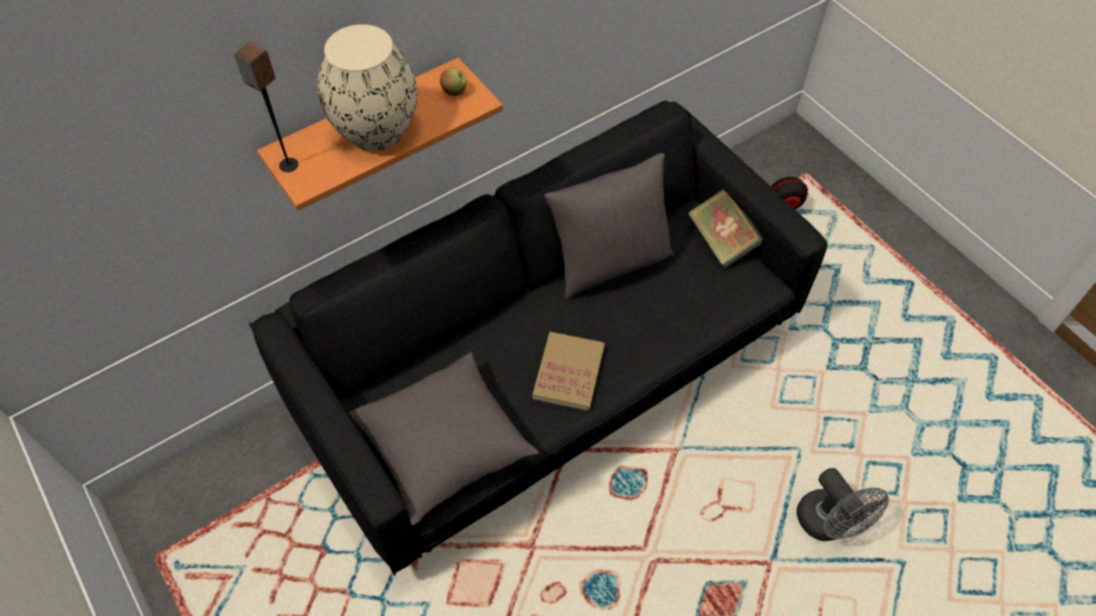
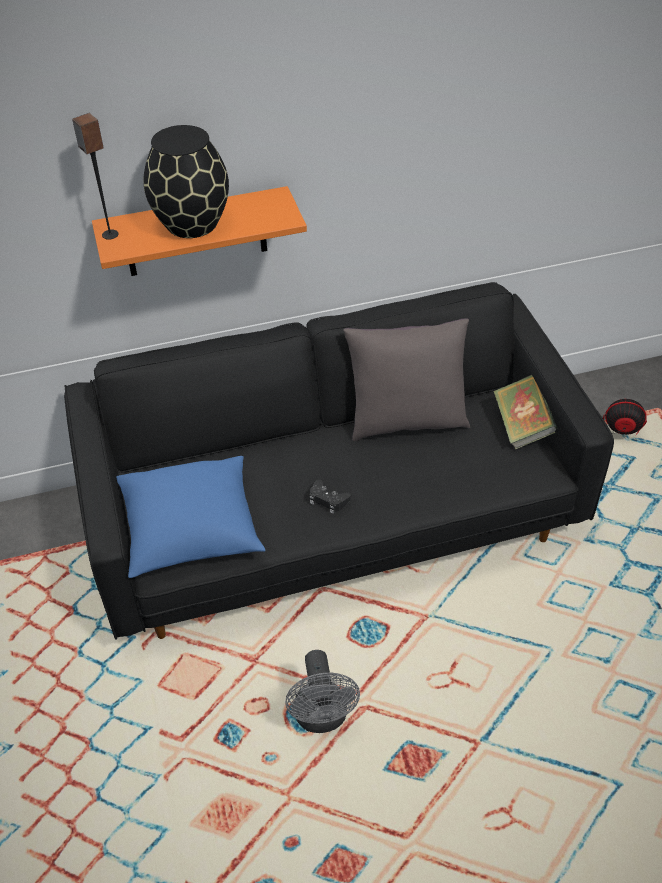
camera: 20 degrees right, 10 degrees down
beige vase [317,24,417,151] -> black vase [143,125,229,238]
grey pillow [348,352,539,525] -> blue pillow [116,456,265,578]
apple [440,68,467,96] -> none
book [532,332,605,411] -> black game controller [309,480,351,514]
grey fan [797,468,889,541] -> grey fan moved to [285,650,360,733]

